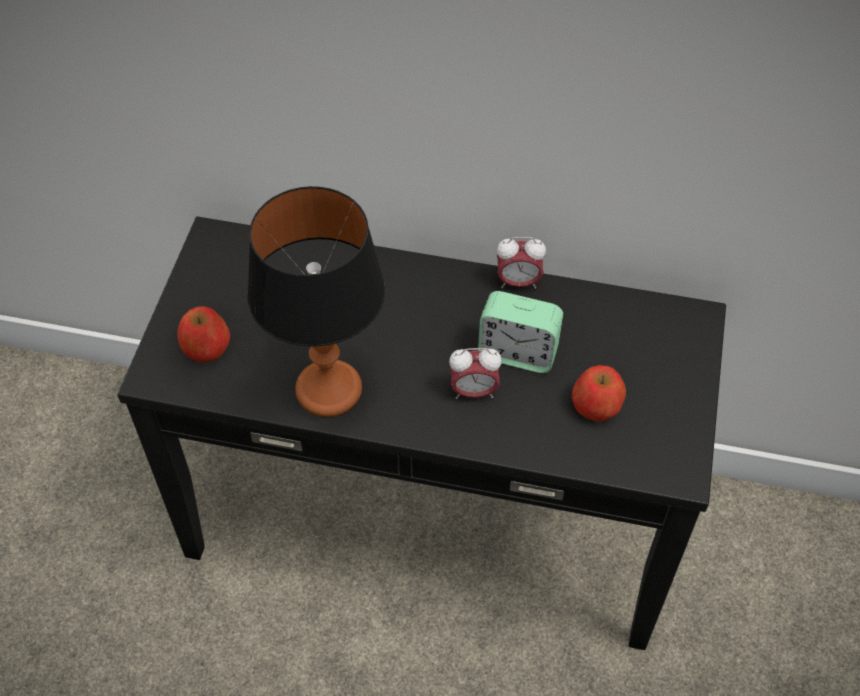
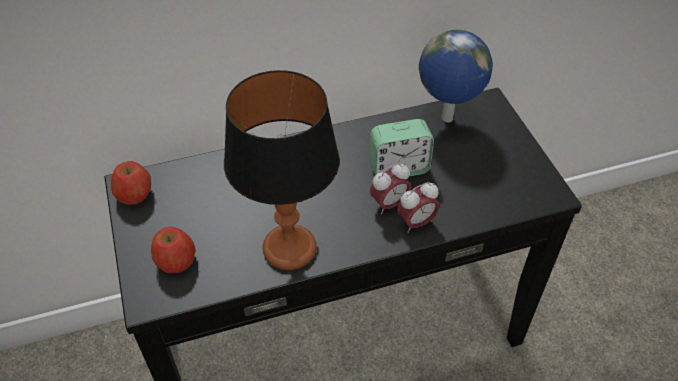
camera: 30 degrees left, 5 degrees down
alarm clock [497,237,546,289] -> alarm clock moved to [397,182,440,233]
apple [572,365,626,421] -> apple moved to [111,161,151,205]
none -> globe [419,30,493,122]

